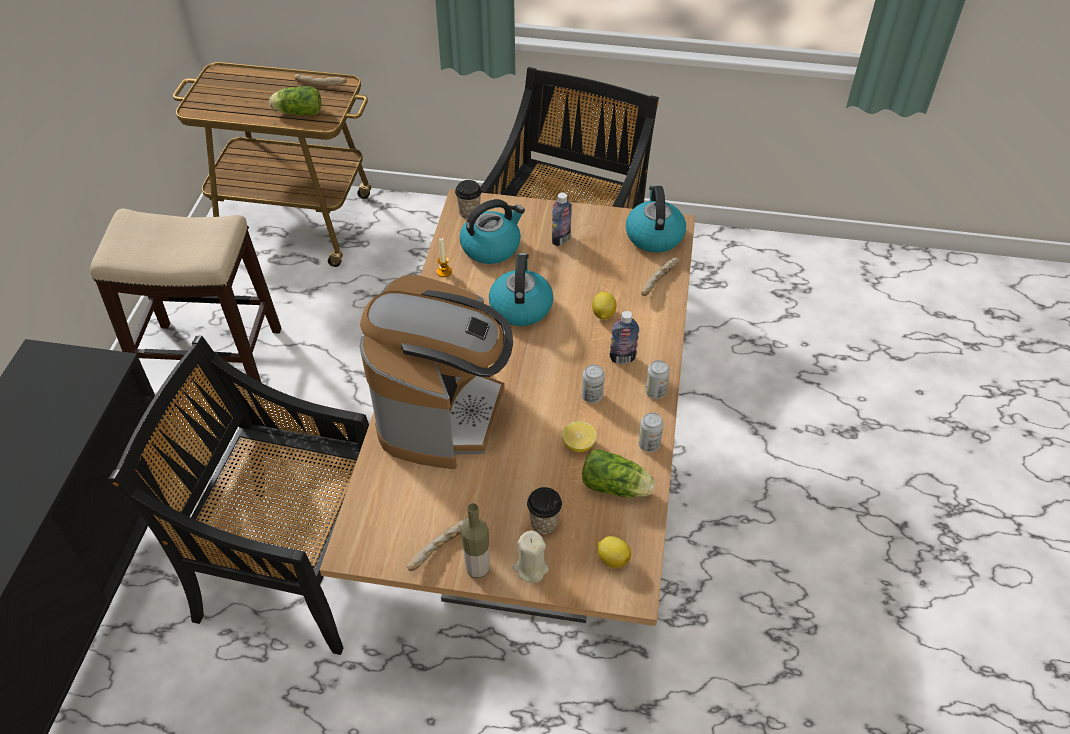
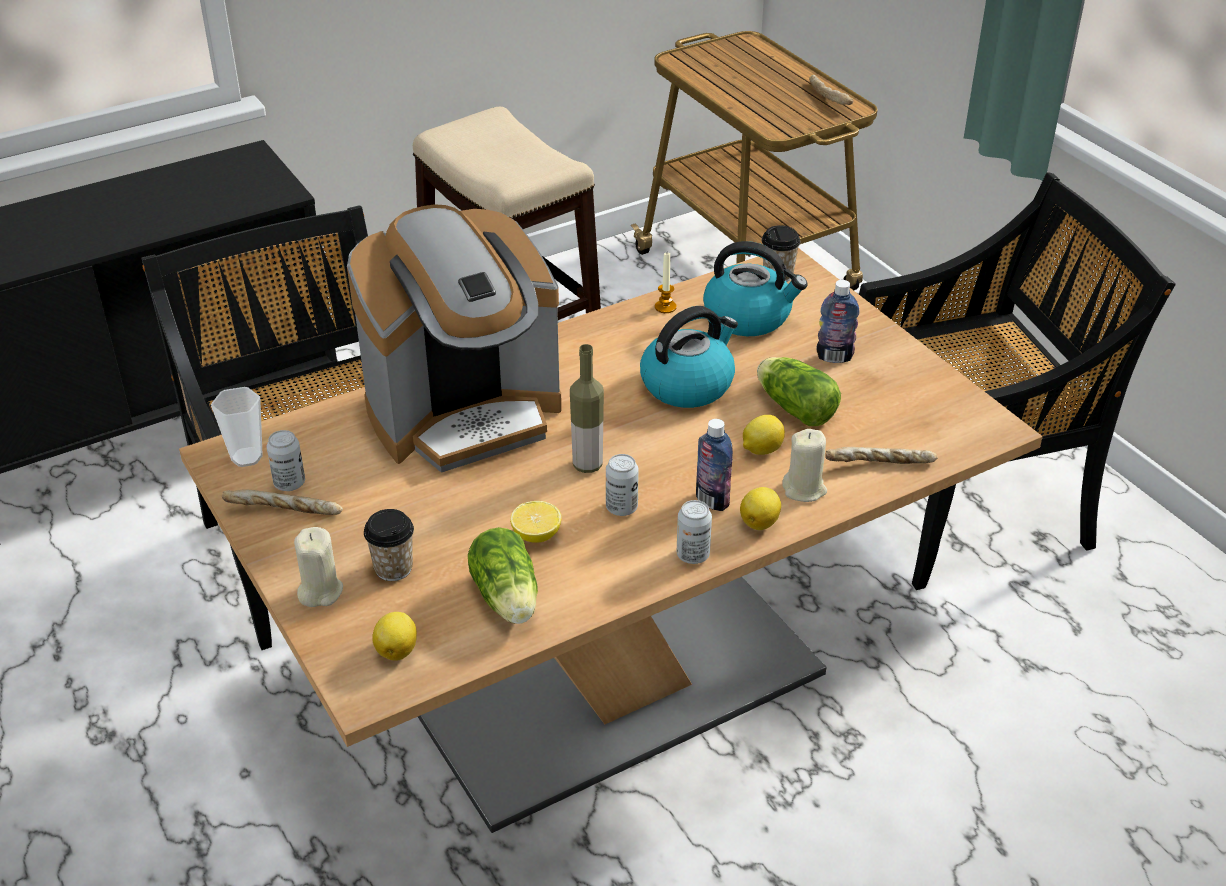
camera: 50 degrees right, 10 degrees down
lettuce [269,86,321,116] -> lettuce moved to [757,357,841,426]
bottle [461,503,490,579] -> bottle moved to [570,344,604,473]
kettle [626,185,686,253] -> none
can [638,412,664,452] -> can moved to [267,430,305,491]
none -> cup [211,387,263,467]
none -> lemon [740,487,781,530]
none -> beige candle [782,429,827,502]

